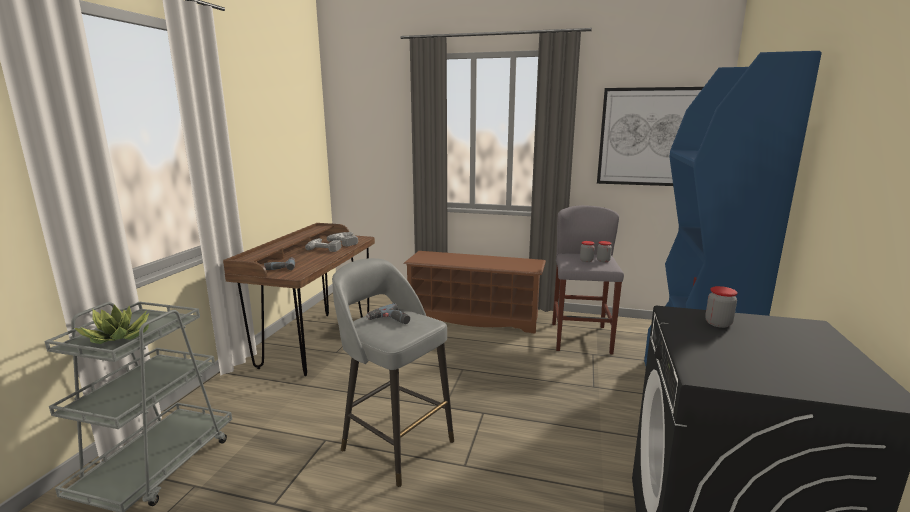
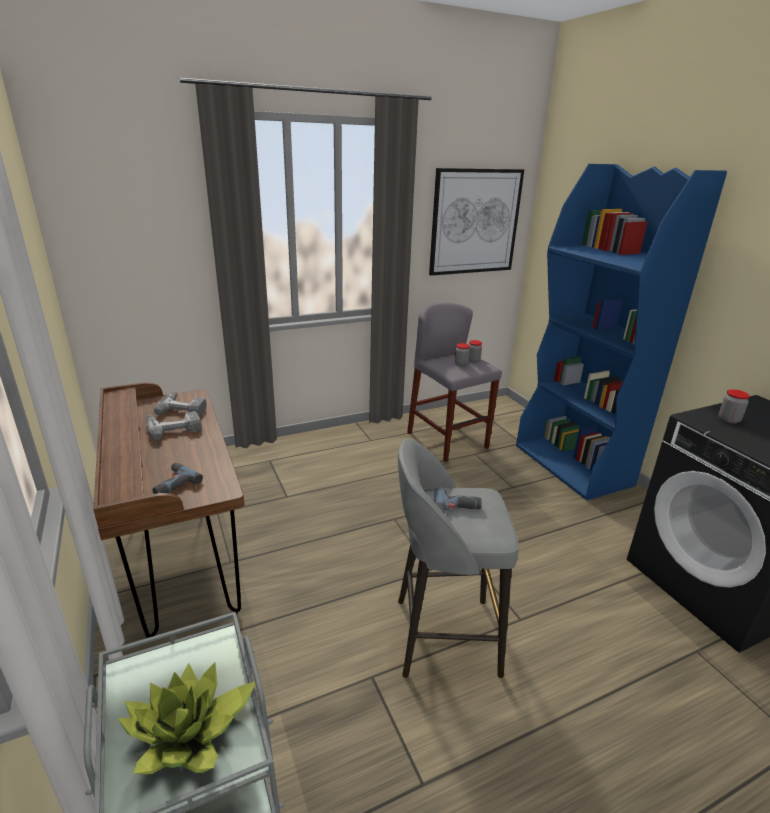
camera: 40 degrees left, 10 degrees up
brown shoe rack [403,251,546,334] -> none

